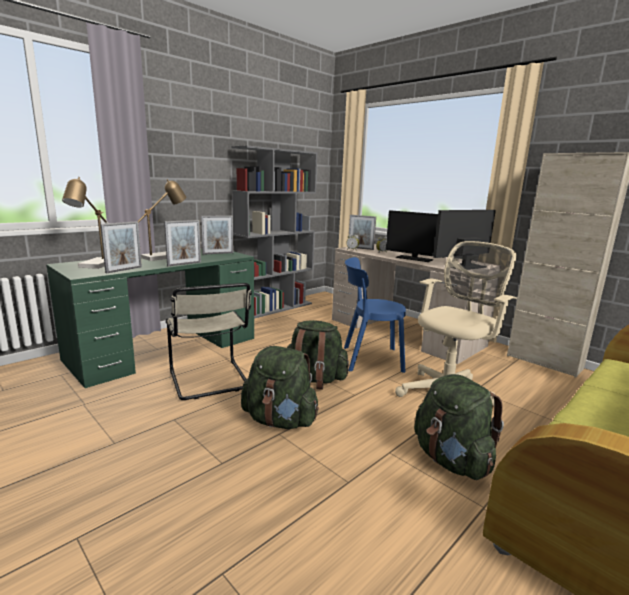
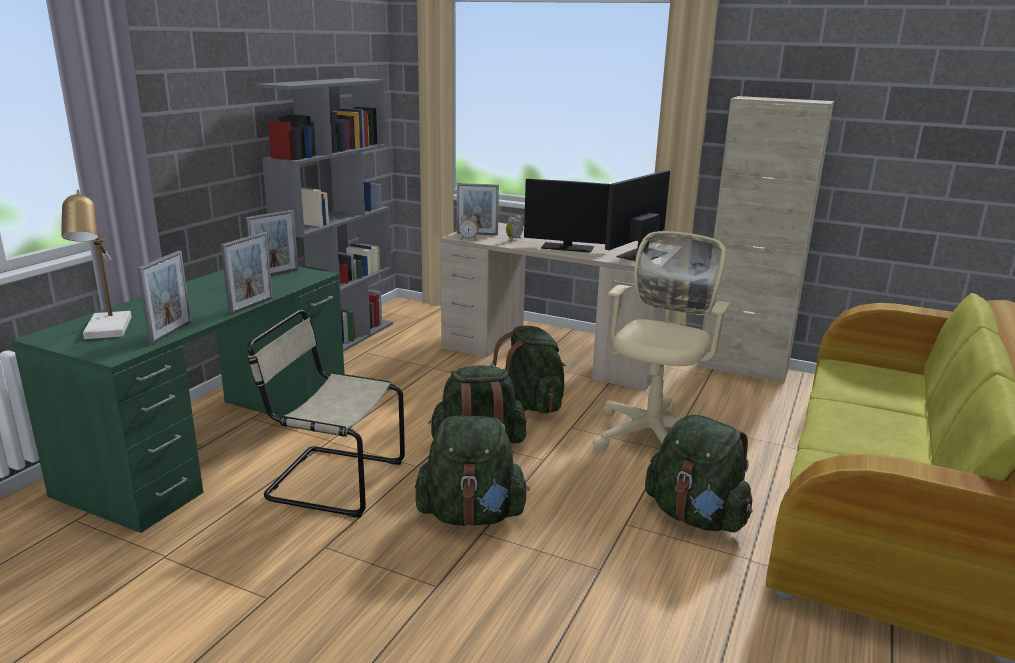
camera: 20 degrees left, 5 degrees up
table lamp [138,179,186,261] -> none
beige chair [166,283,252,400] -> beige chair turned 150 degrees clockwise [247,309,405,518]
blue chair [344,257,406,373] -> green backpack [490,326,565,413]

